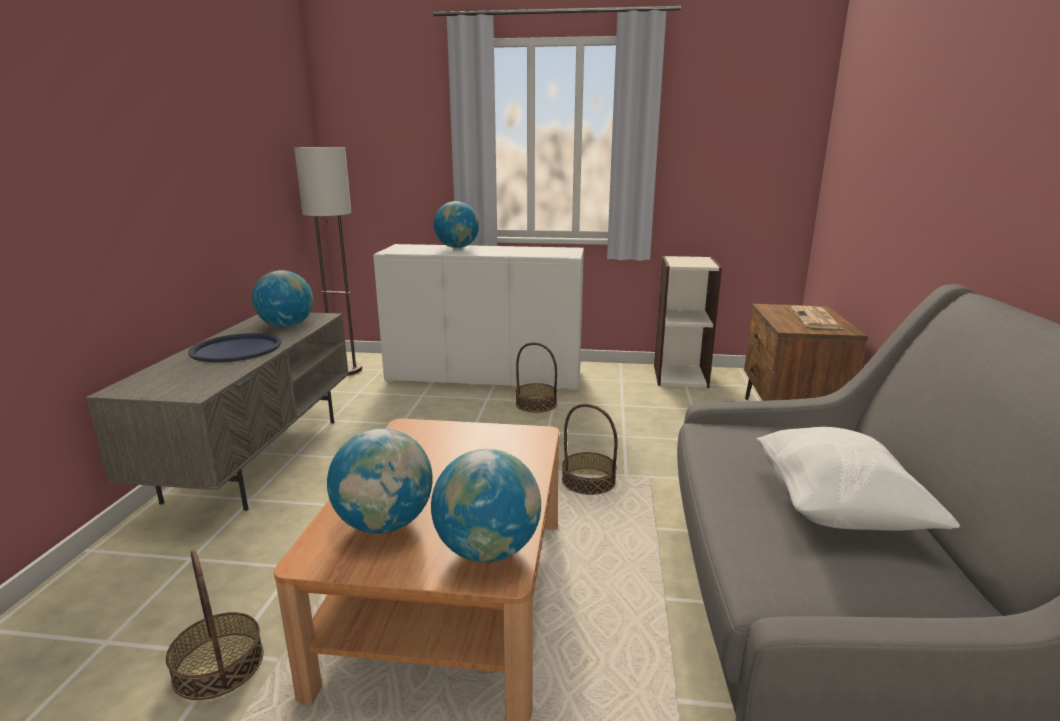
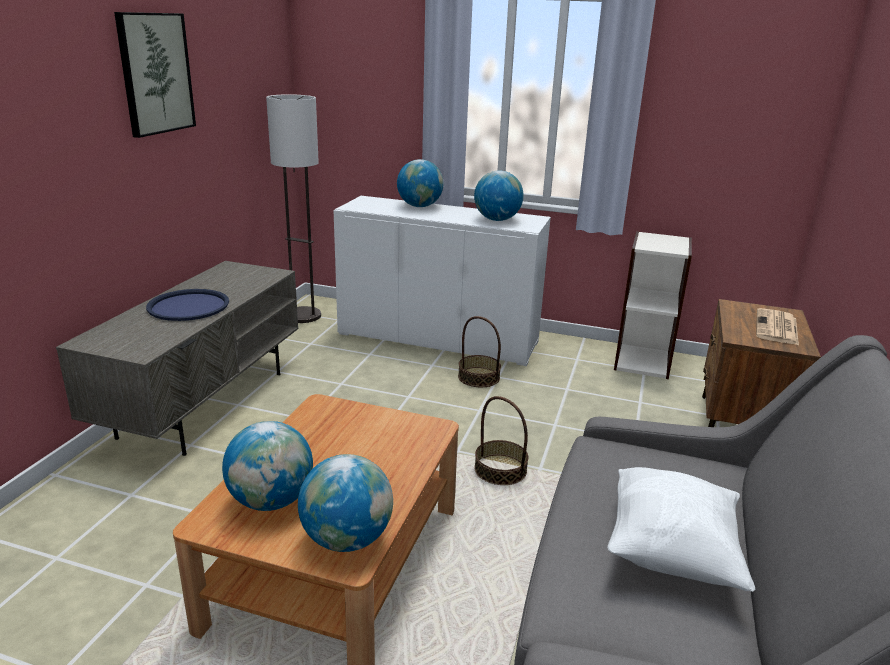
camera: 10 degrees right, 5 degrees up
basket [166,550,264,700] -> none
globe [252,270,313,328] -> globe moved to [474,170,524,221]
none -> picture [114,12,196,138]

